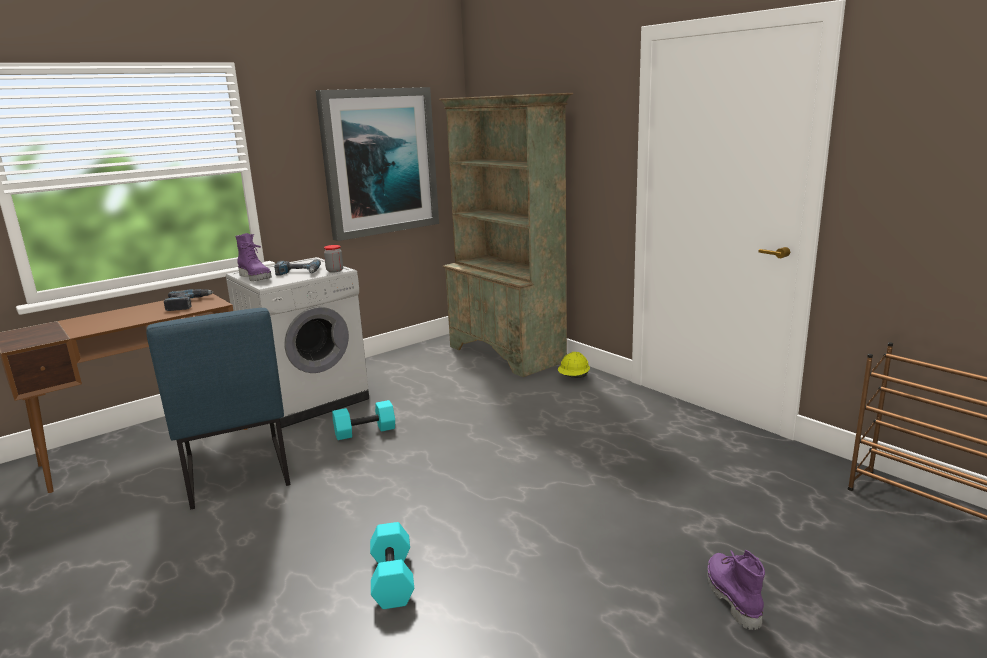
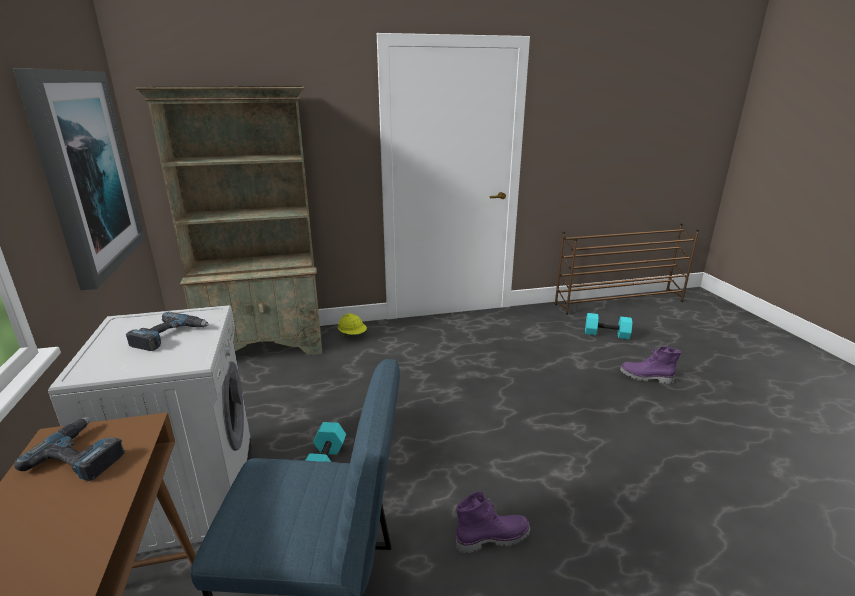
camera: 65 degrees left, 5 degrees up
purple boot [235,233,272,281] -> purple boot moved to [456,491,530,554]
jar [324,245,343,273] -> none
turquoise dumbbell [370,522,414,609] -> turquoise dumbbell moved to [585,313,633,339]

